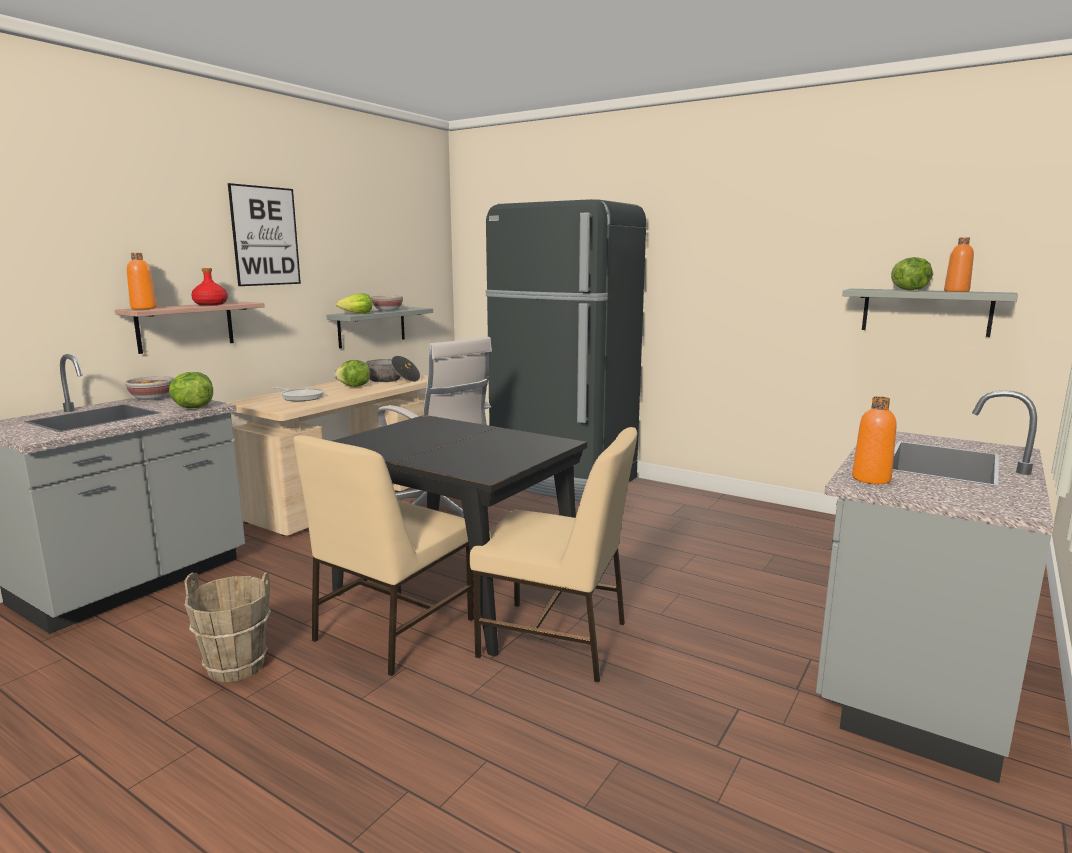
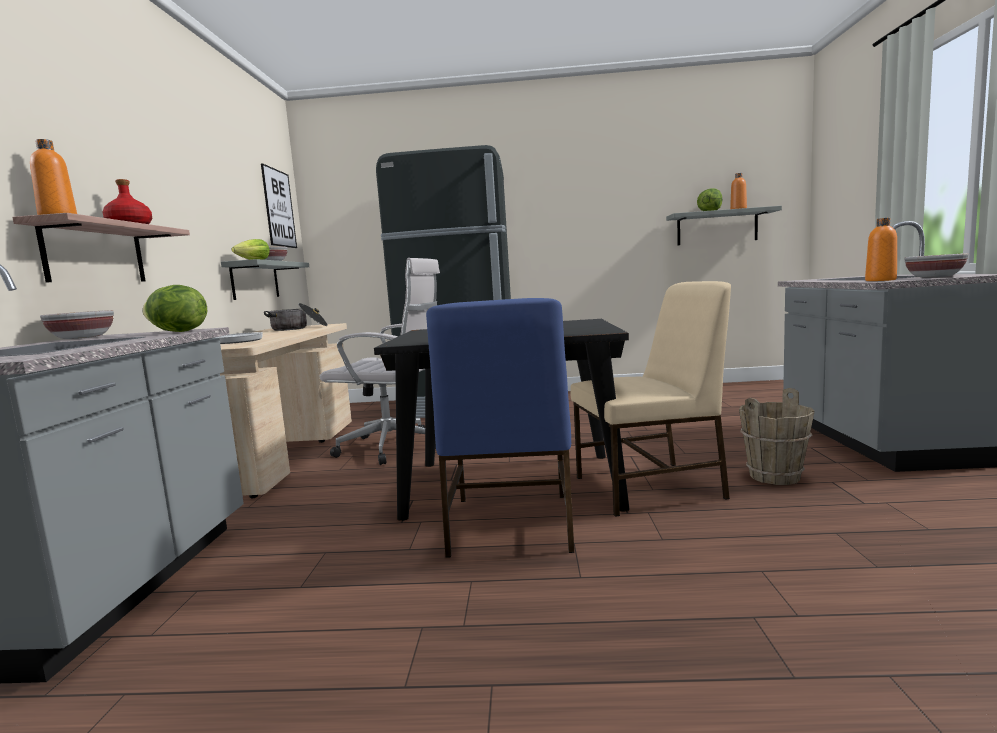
camera: 30 degrees left, 5 degrees down
brown bucket [184,573,271,682] -> brown bucket moved to [739,388,815,485]
picture [228,183,301,286] -> picture moved to [261,163,297,248]
beige chair [294,435,474,676] -> blue chair [426,298,574,558]
lettuce [334,360,370,387] -> none
none -> bowl [905,253,968,278]

